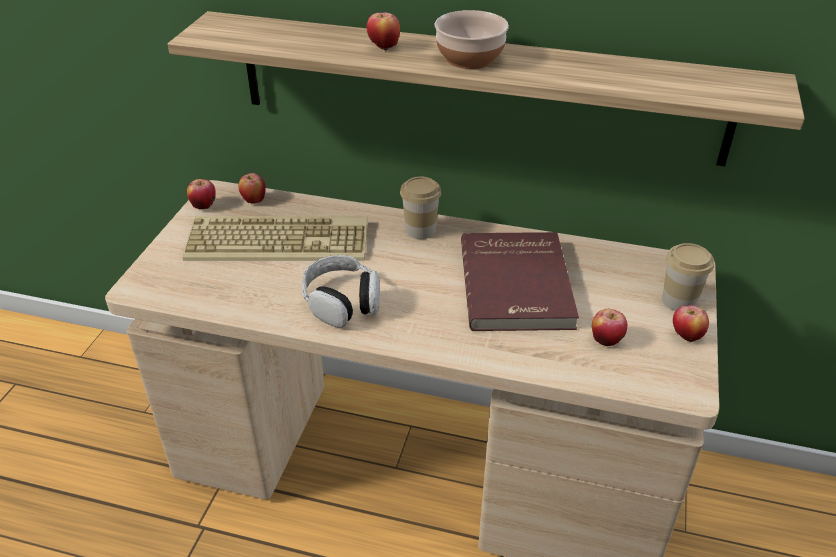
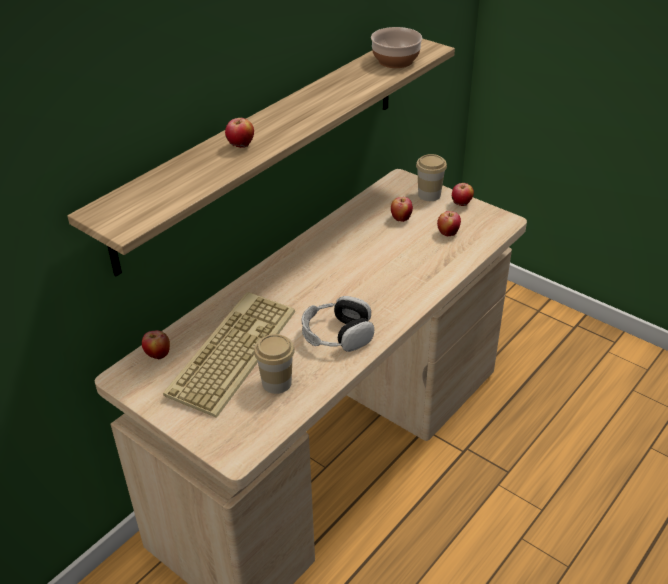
camera: 65 degrees left, 0 degrees up
apple [187,179,216,209] -> apple moved to [391,197,413,222]
cup [400,177,442,239] -> cup moved to [254,334,295,394]
bowl [434,10,509,69] -> bowl moved to [371,27,422,68]
red book [461,232,579,331] -> none

